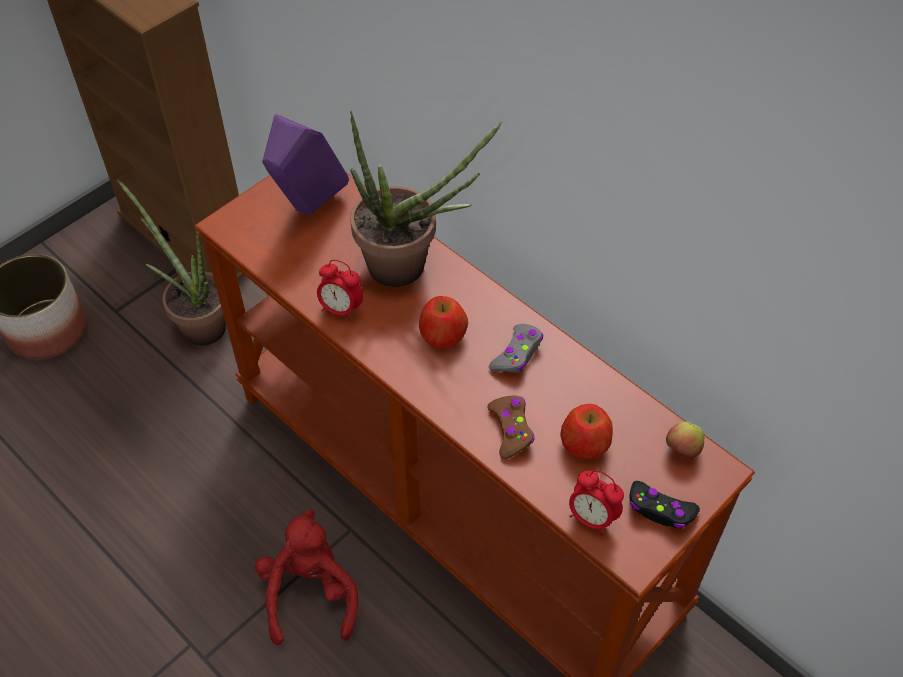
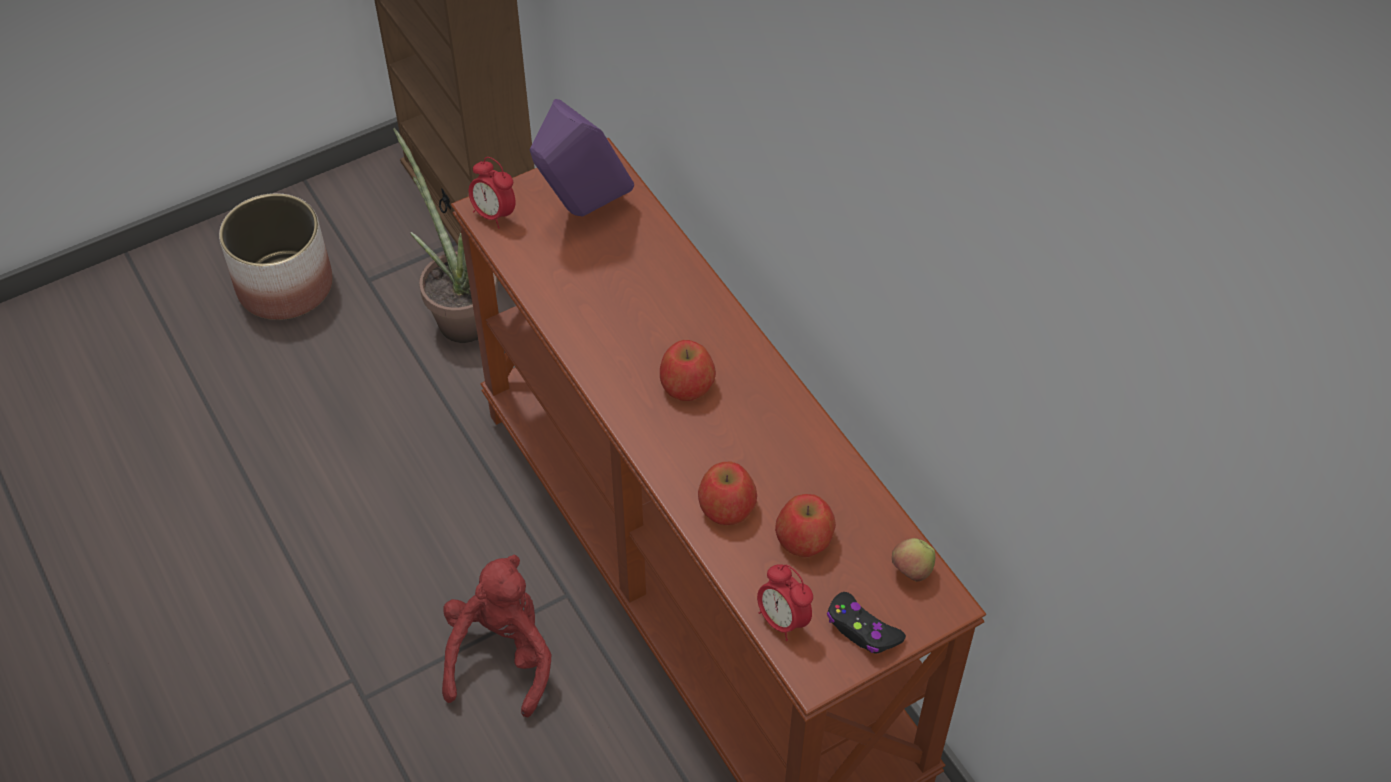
camera: 15 degrees right, 0 degrees up
alarm clock [317,260,363,322] -> alarm clock moved to [469,157,516,229]
potted plant [350,110,503,287] -> none
brown game controller [487,396,534,460] -> apple [698,462,757,525]
grey game controller [489,324,543,373] -> none

